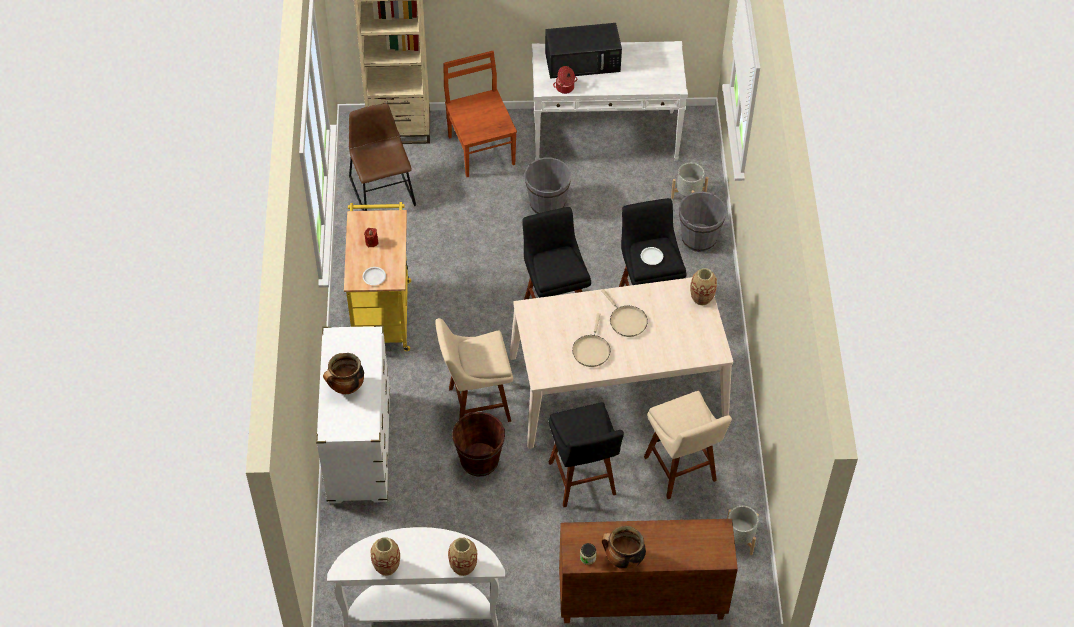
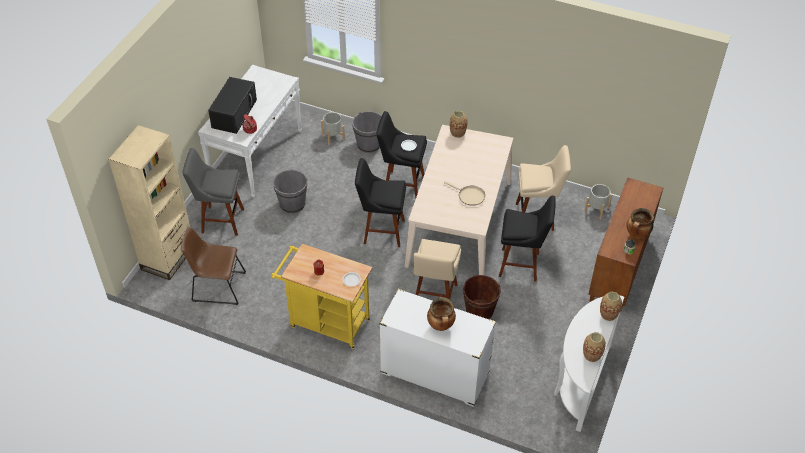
camera: 65 degrees left, 5 degrees down
brown chair [443,51,517,177] -> grey stool [183,148,244,236]
beige frying pan [601,289,648,337] -> none

